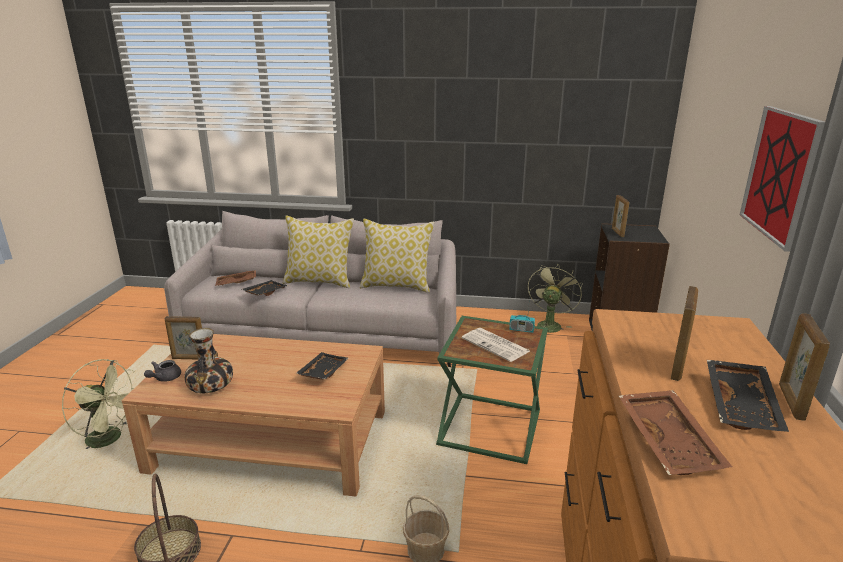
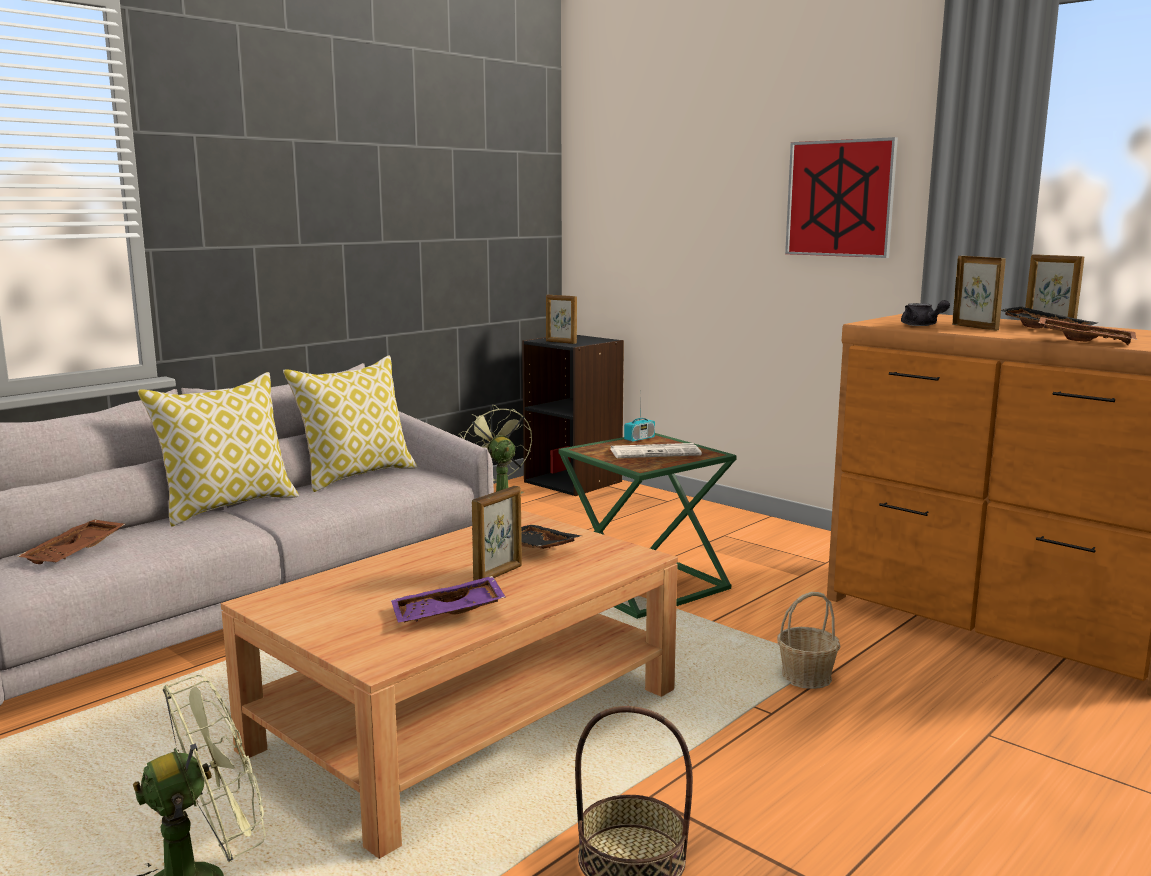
camera: 55 degrees left, 10 degrees down
grey teapot [144,360,181,382] -> grey teapot moved to [901,300,950,326]
picture frame [164,316,202,359] -> picture frame moved to [472,486,522,581]
vase [184,328,233,394] -> purple tray [391,576,505,623]
black tray [242,280,288,296] -> none

